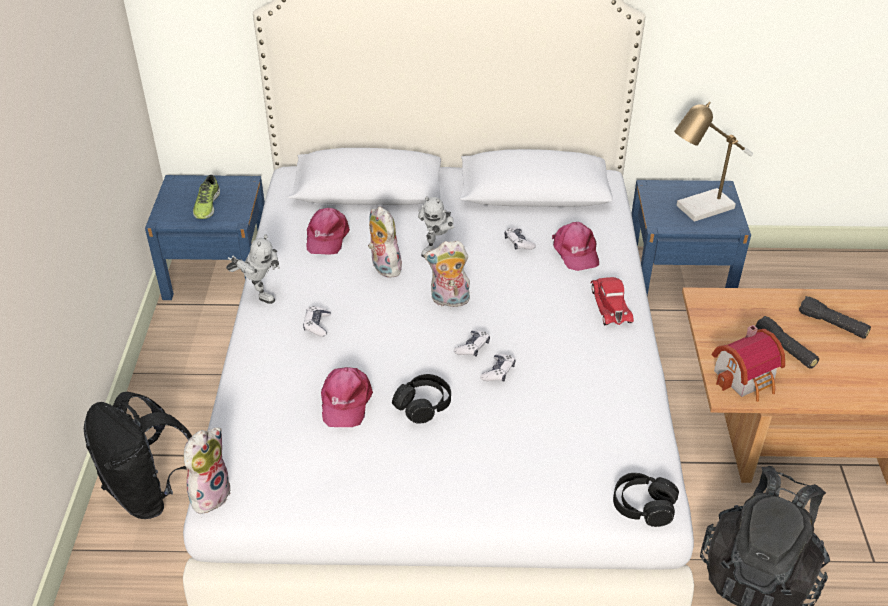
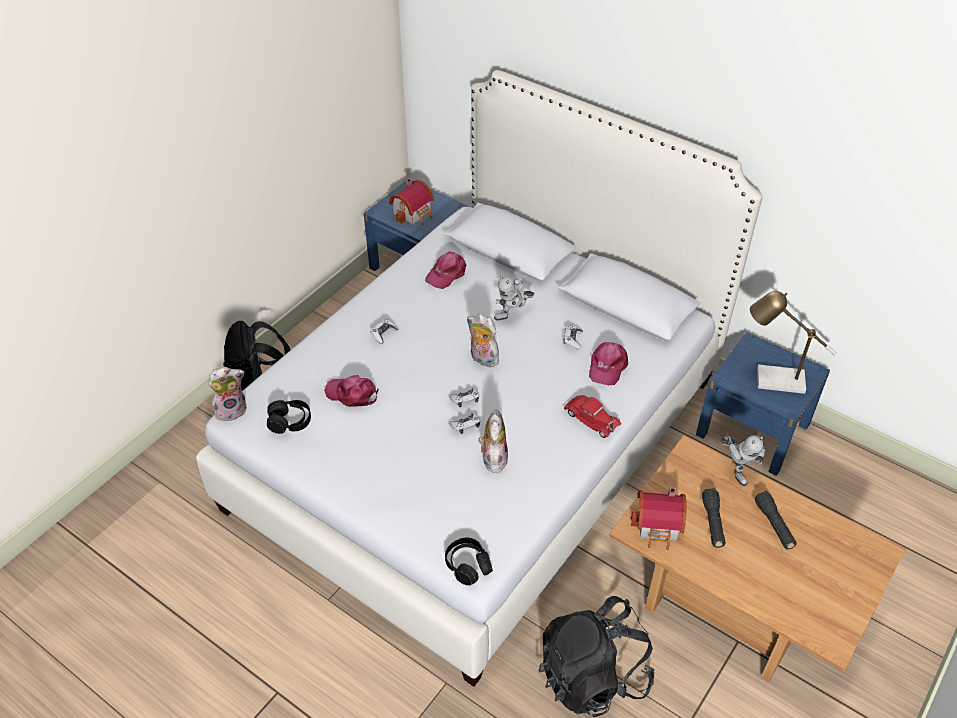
camera: 35 degrees right, 5 degrees up
shoe [193,175,220,219] -> toy house [389,179,434,225]
toy robot [226,235,280,304] -> toy robot moved to [720,435,766,486]
pink cap [321,367,373,427] -> pink cap turned 75 degrees clockwise [324,375,378,407]
plush toy [368,206,402,278] -> plush toy moved to [478,409,508,473]
black headphones [392,374,451,424] -> black headphones moved to [267,400,311,434]
red toy car [590,277,634,325] -> red toy car turned 75 degrees counterclockwise [564,395,621,438]

